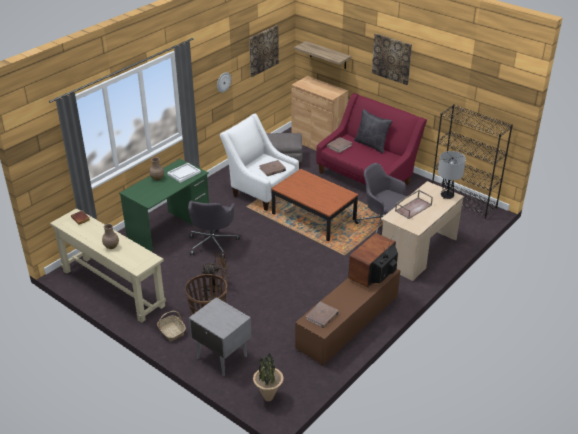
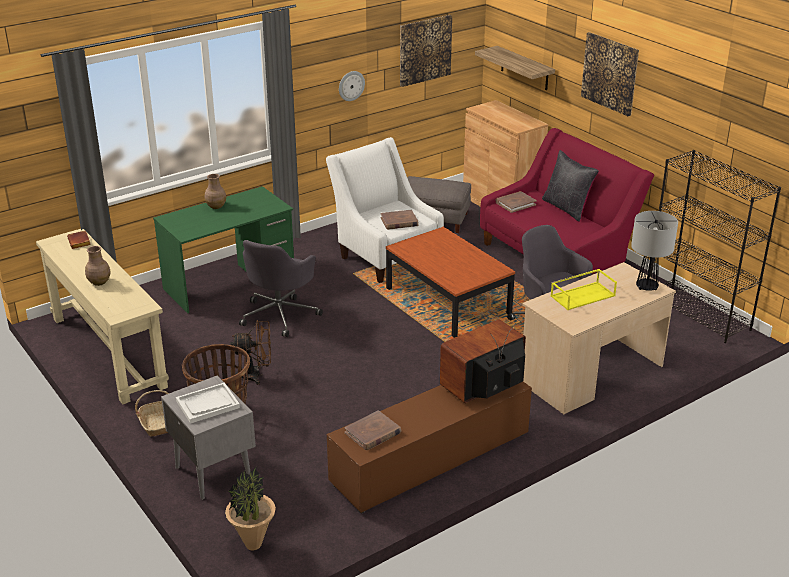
camera: 15 degrees right, 5 degrees down
white tray [167,163,201,183] -> white tray moved to [176,383,240,424]
brown tray [395,190,433,219] -> yellow tray [550,269,617,310]

